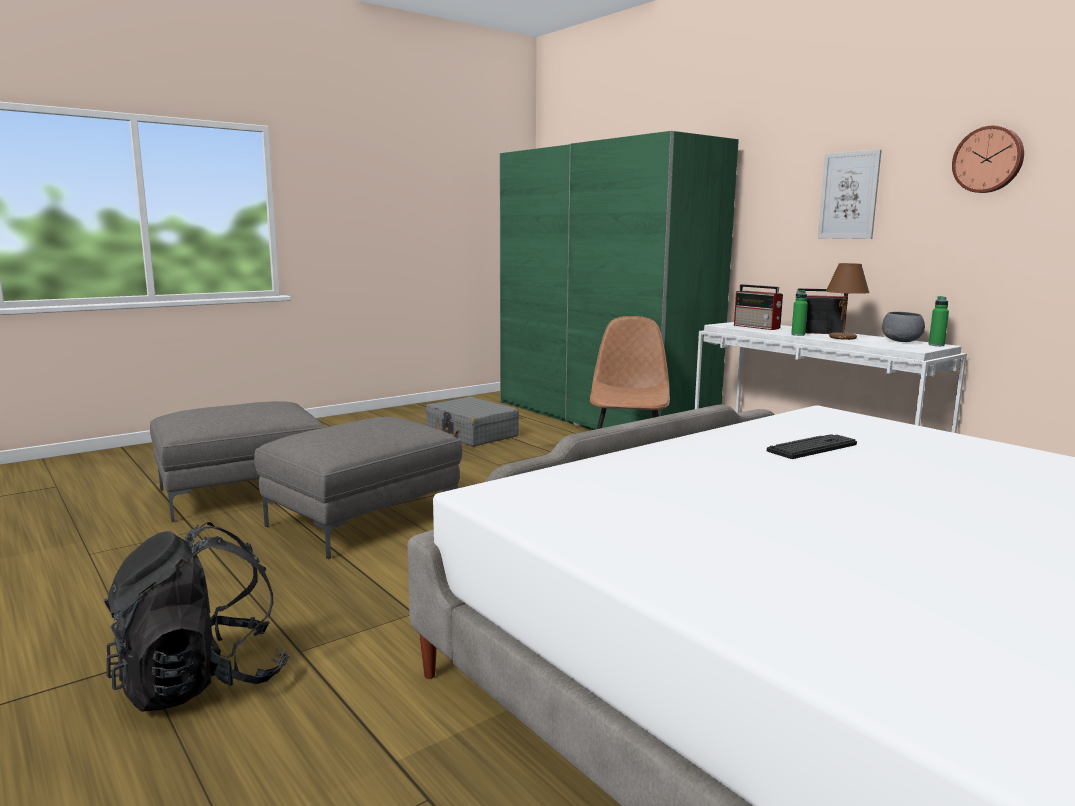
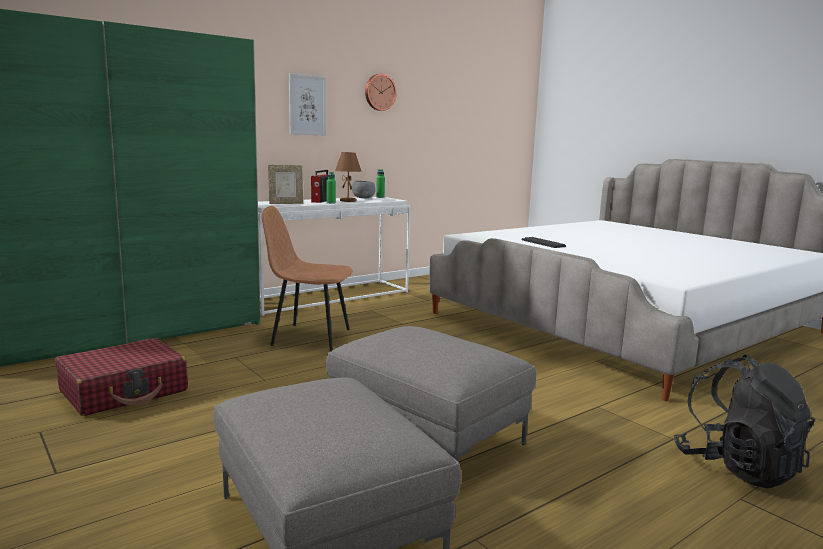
camera: 90 degrees left, 0 degrees up
grey suitcase [425,397,519,447] -> red suitcase [55,338,188,416]
radio [734,284,783,330] -> picture frame [268,165,303,204]

